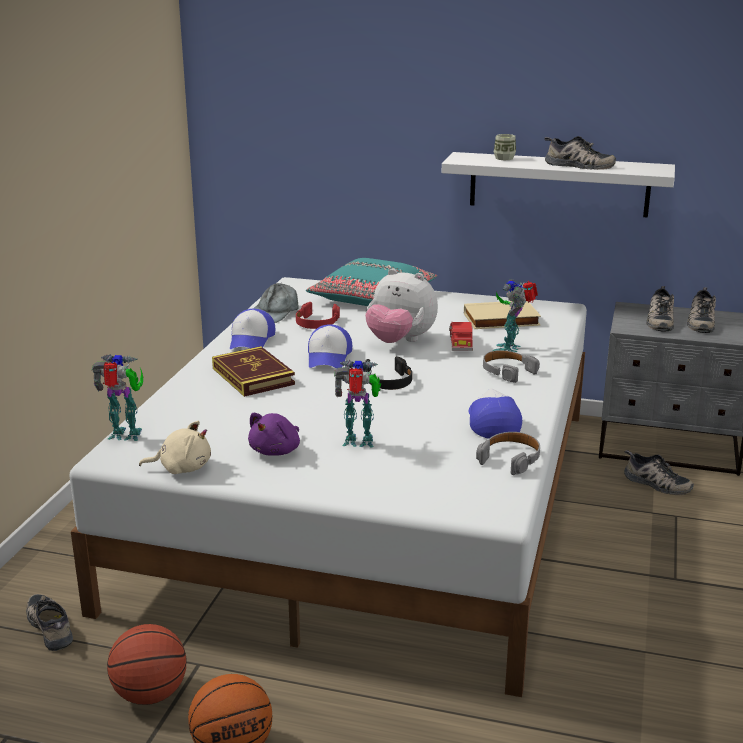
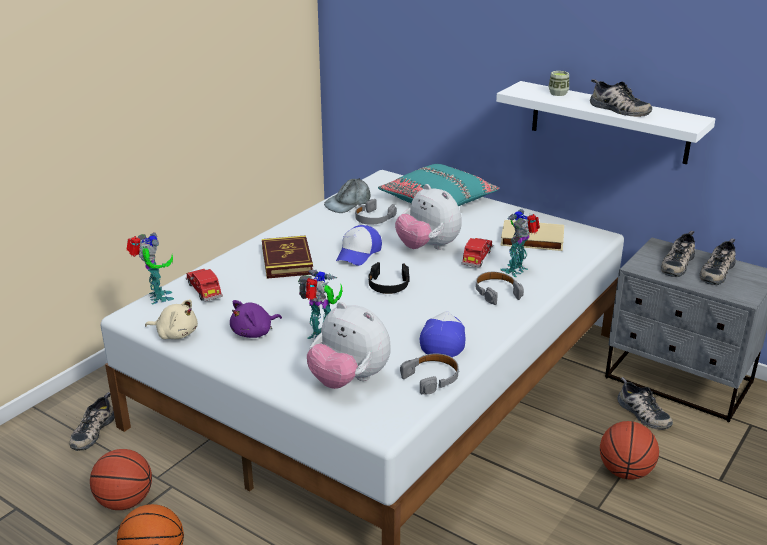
camera: 20 degrees right, 5 degrees up
shoe [26,594,73,651] -> shoe turned 150 degrees counterclockwise [69,392,115,451]
toy robot [91,354,144,441] -> toy robot turned 45 degrees clockwise [126,232,174,304]
cap [230,309,275,349] -> none
red headphones [296,302,340,329] -> grey headphones [355,199,397,225]
none -> red toy car [186,269,223,301]
none -> plush toy [307,302,391,389]
none -> basketball [600,421,659,480]

